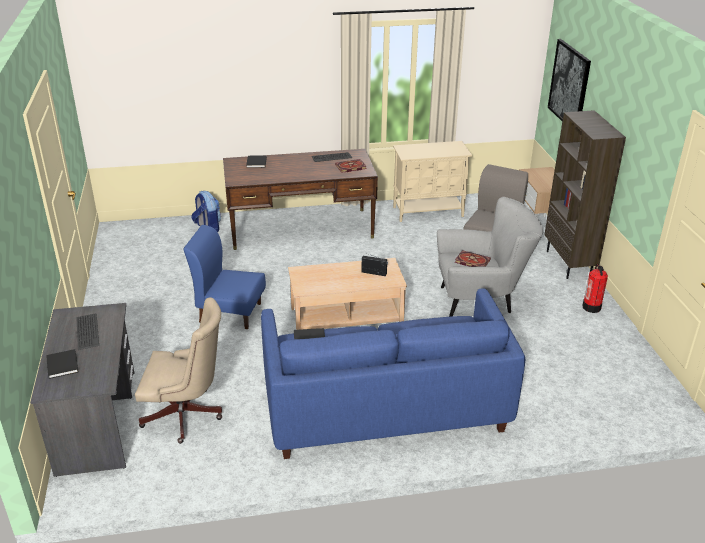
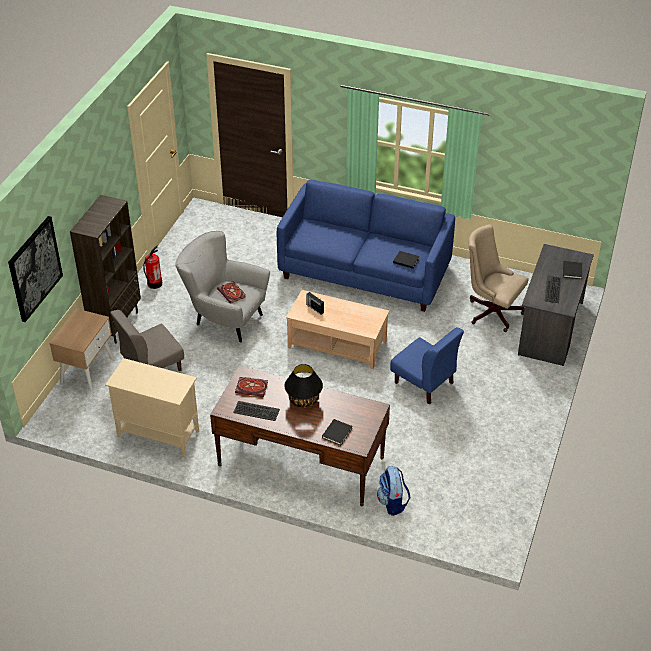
camera: 150 degrees left, 10 degrees up
none -> black table lamp [284,364,323,408]

